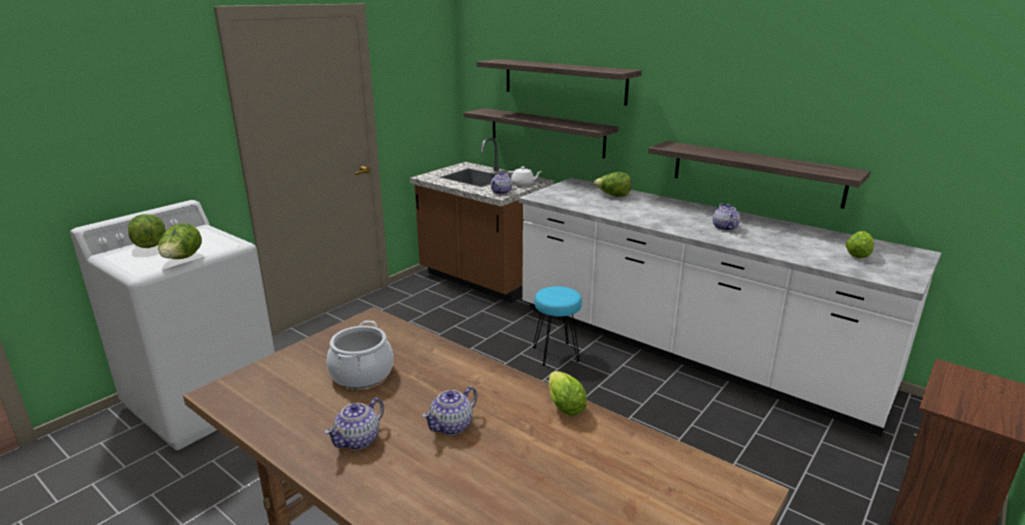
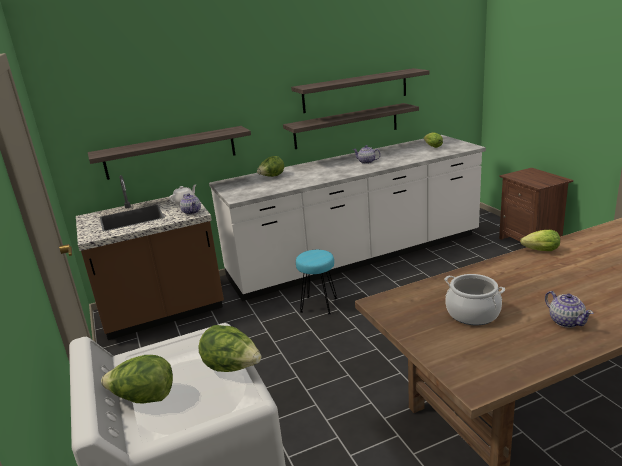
camera: 60 degrees left, 0 degrees up
teapot [422,386,477,435] -> none
shelf [477,59,642,106] -> shelf moved to [291,68,429,113]

